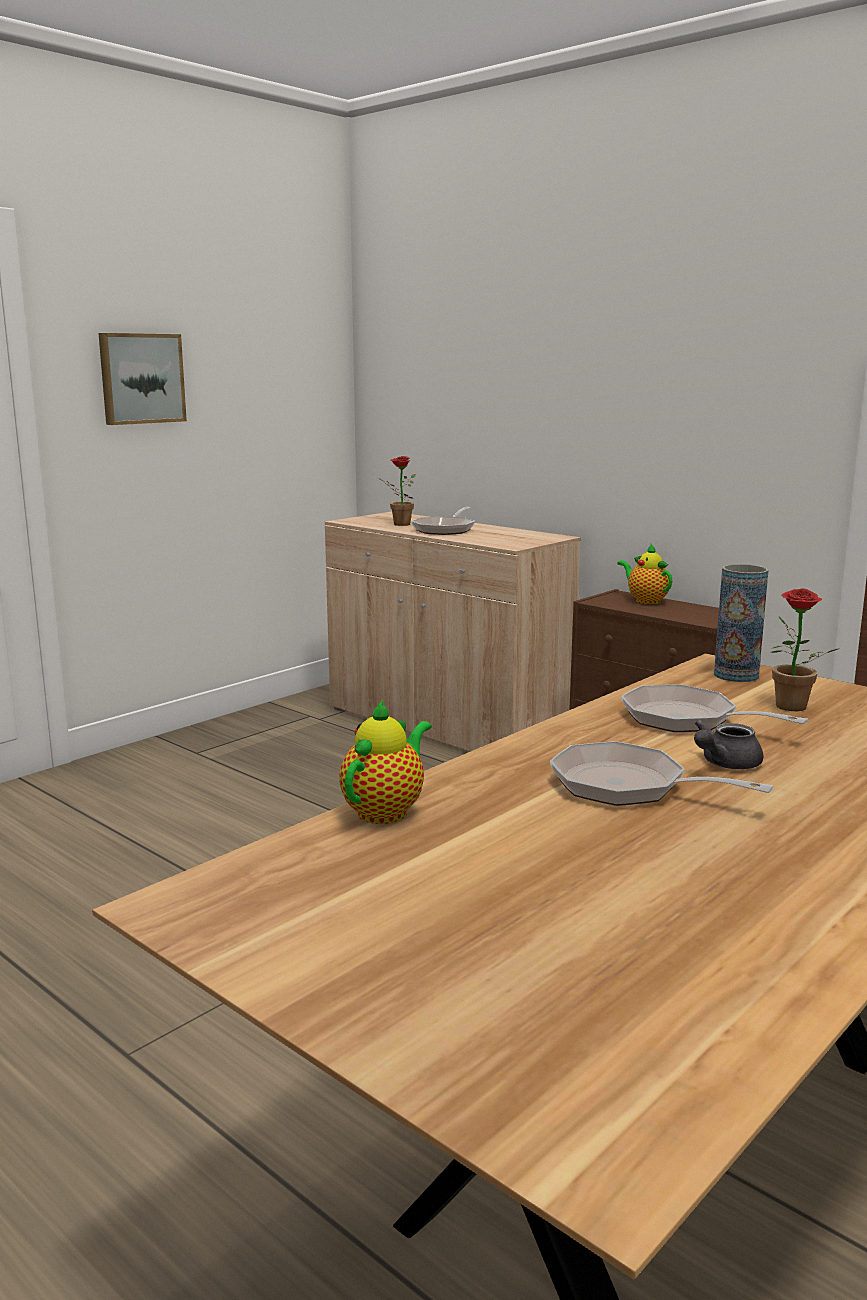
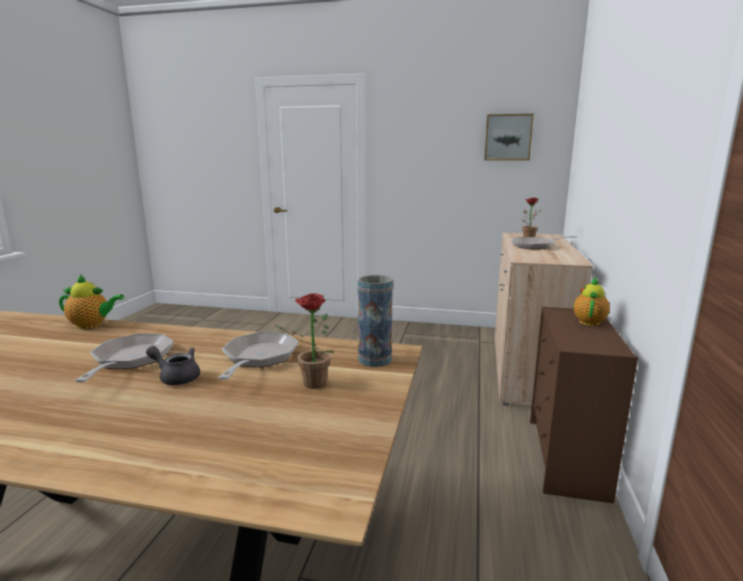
camera: 60 degrees right, 0 degrees up
picture [98,333,187,425] -> picture moved to [484,114,534,160]

